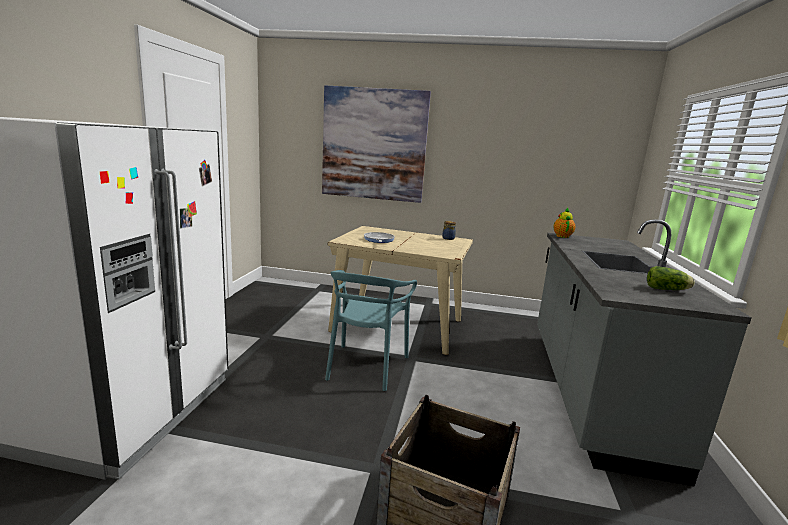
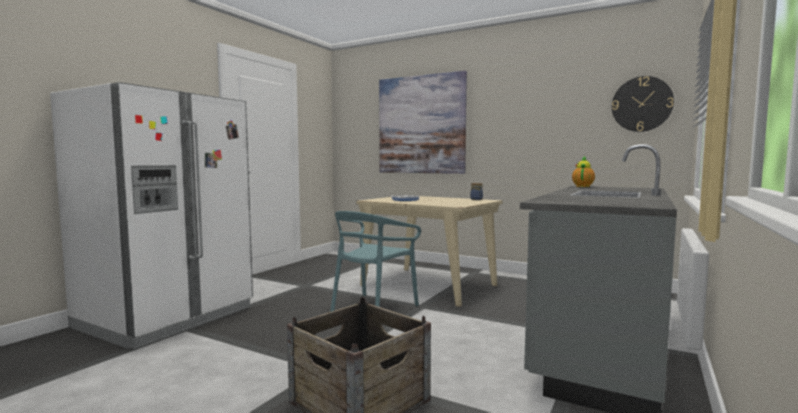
camera: 20 degrees right, 10 degrees down
lettuce [647,266,695,290] -> none
none -> wall clock [612,76,674,132]

